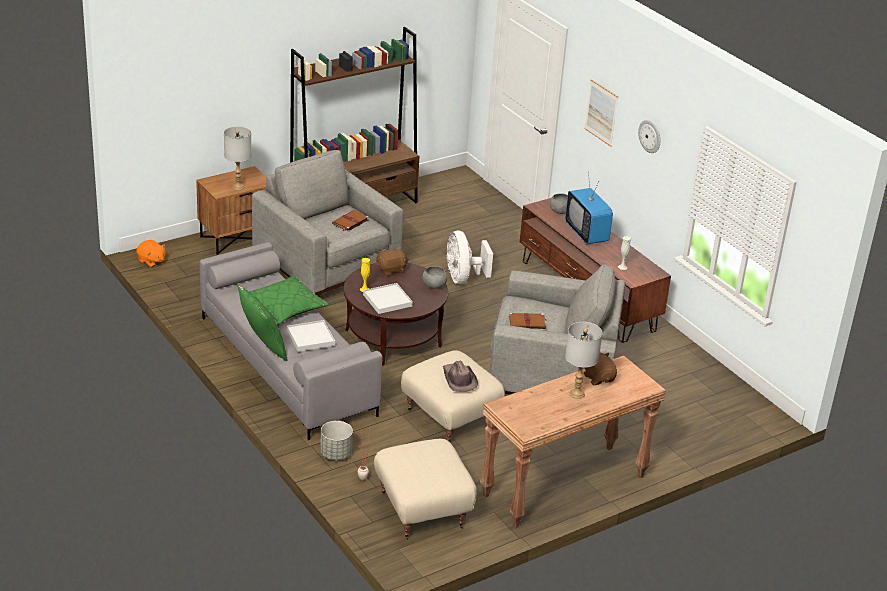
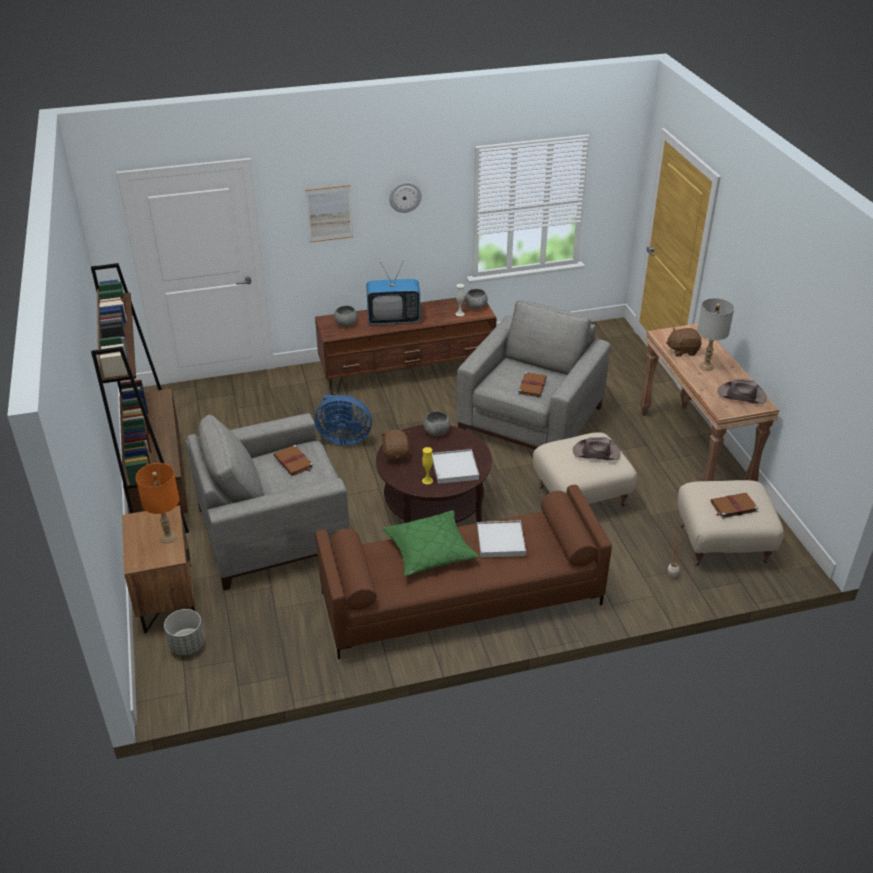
camera: 70 degrees left, 5 degrees up
orange plush toy [136,240,166,267] -> none
grey sofa [200,242,383,440] -> brown sofa [315,485,612,659]
grey table lamp [224,126,251,190] -> orange table lamp [136,463,179,543]
green pillow [237,284,288,361] -> none
grey planter [320,421,353,460] -> grey planter moved to [164,609,205,656]
white fan [446,231,493,284] -> blue fan [315,395,372,445]
none -> grey bowl [465,289,488,309]
none -> brown book [711,493,758,519]
none -> brown hat [717,379,767,404]

